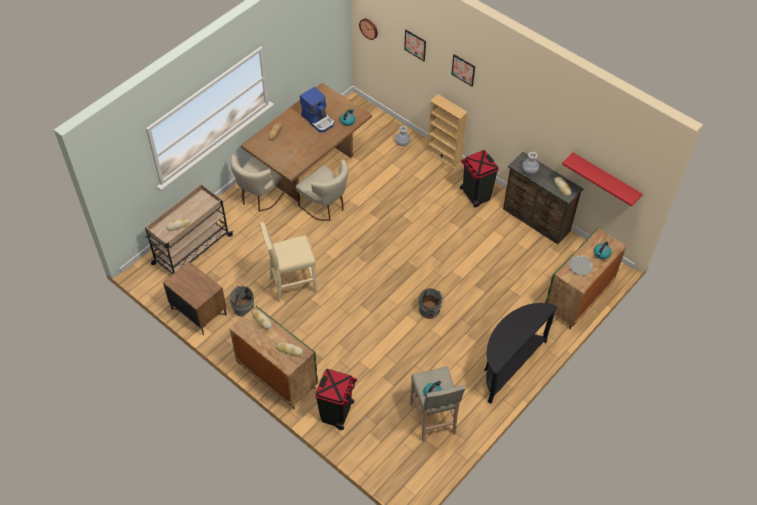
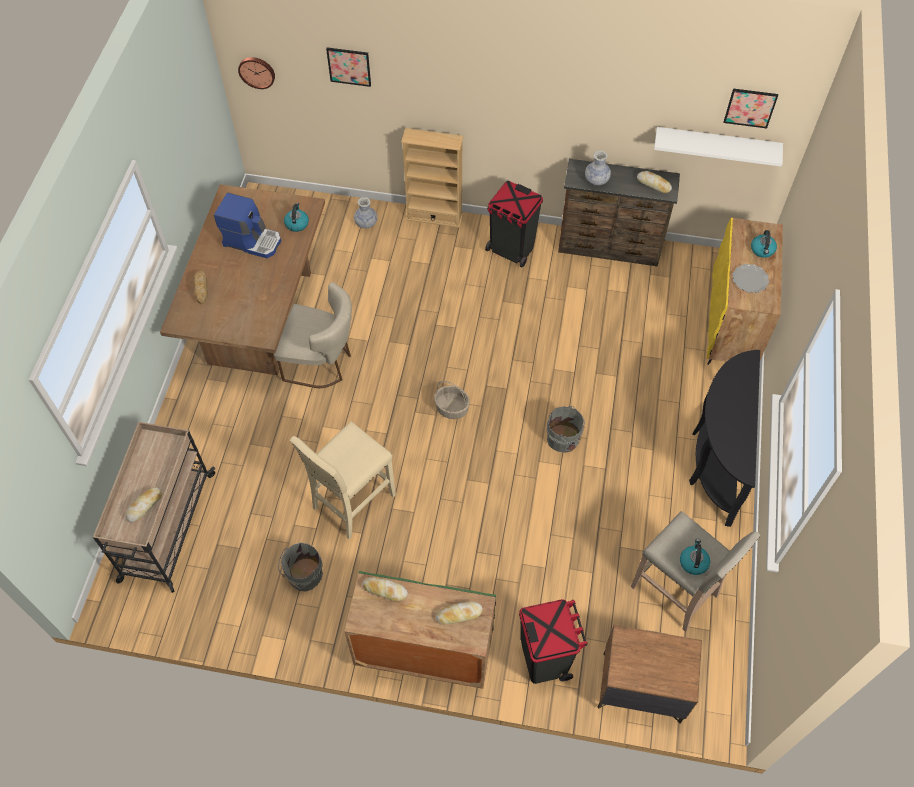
camera: 30 degrees left, 5 degrees up
brown nightstand [163,261,227,335] -> brown nightstand moved to [597,625,702,724]
beige chair [231,155,285,212] -> none
picture [451,54,475,87] -> picture moved to [723,88,778,128]
green cabinet [545,228,626,329] -> yellow cabinet [707,218,783,365]
red shelf [562,152,643,207] -> white shelf [654,127,783,167]
none -> basket [434,381,470,419]

